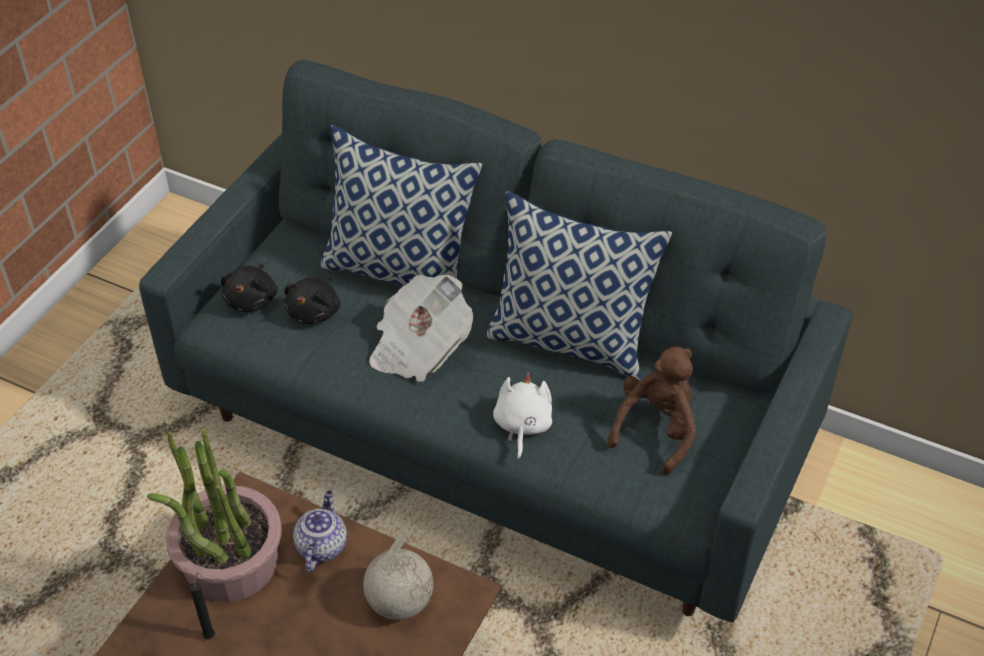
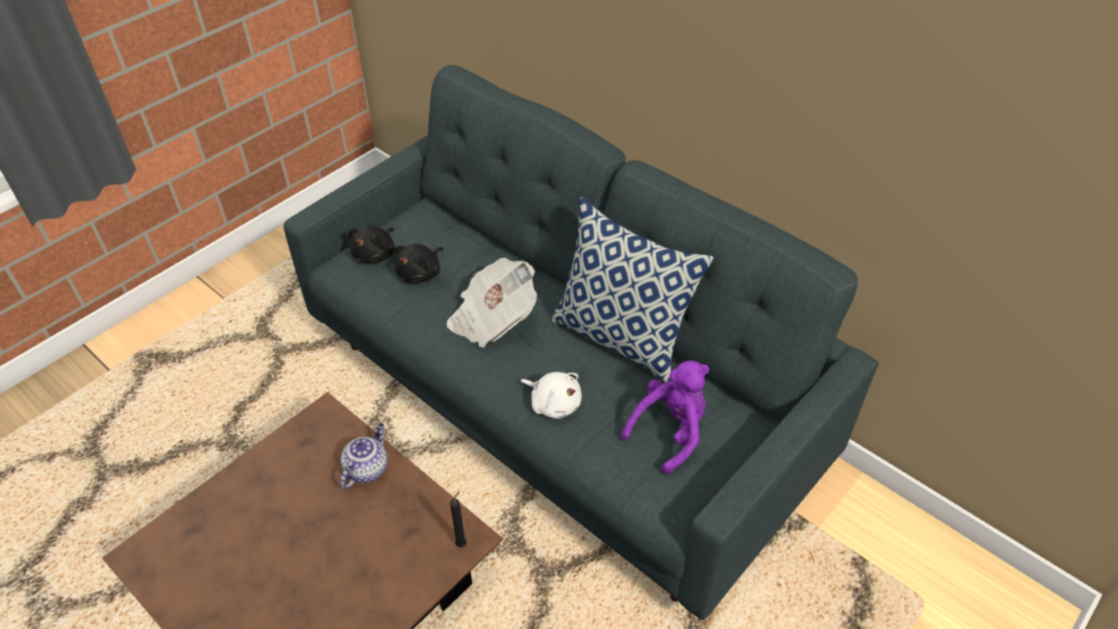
camera: 15 degrees right, 0 degrees up
potted plant [147,428,282,602] -> none
black candle [189,572,215,639] -> black candle moved to [450,490,466,547]
pillow [320,125,482,286] -> none
globe [363,530,433,620] -> none
white plush toy [493,372,552,460] -> white plush toy turned 105 degrees clockwise [520,372,581,419]
brown plush toy [607,346,696,475] -> purple plush toy [621,360,709,474]

